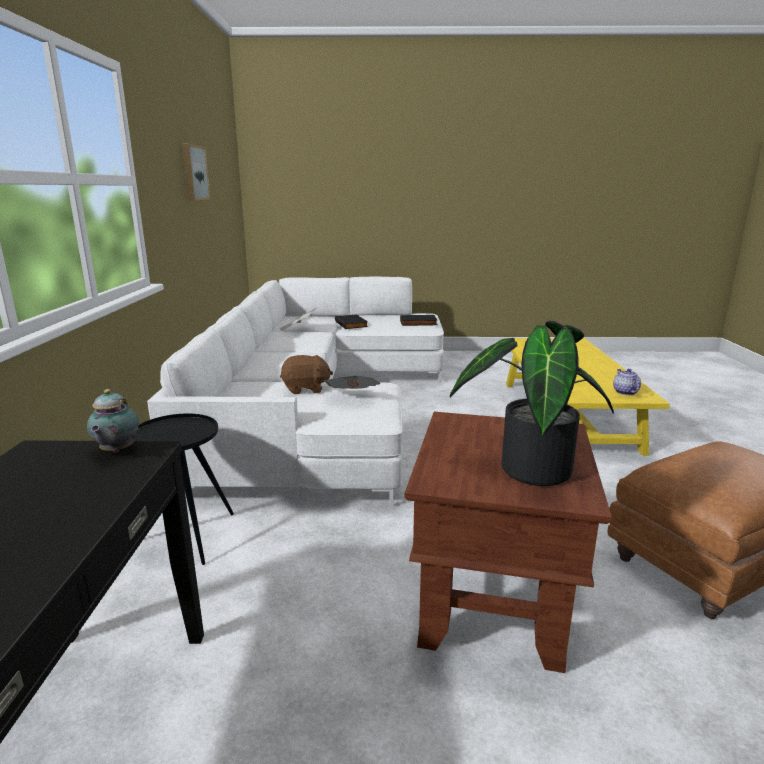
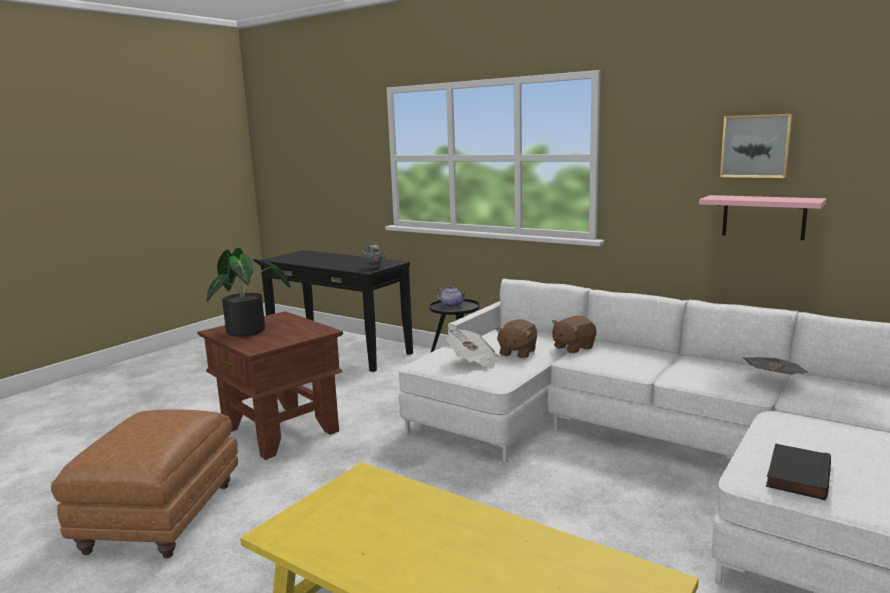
camera: 125 degrees right, 5 degrees down
black book [335,314,368,329] -> none
teapot [613,369,641,395] -> teapot moved to [436,286,466,307]
none -> brown plush toy [552,316,597,353]
none -> pink shelf [699,195,827,240]

